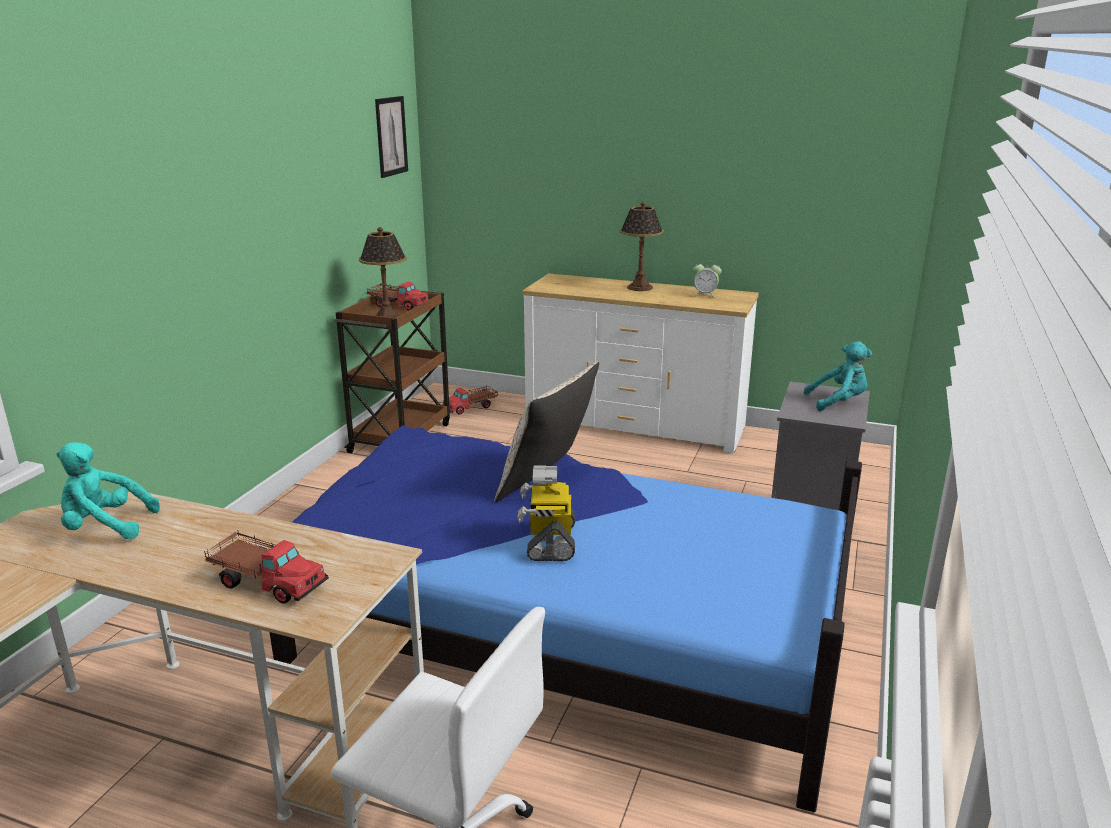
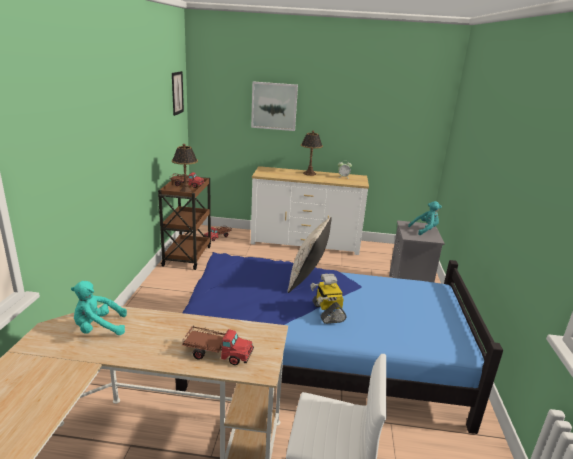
camera: 15 degrees left, 0 degrees up
none -> picture [251,81,298,131]

